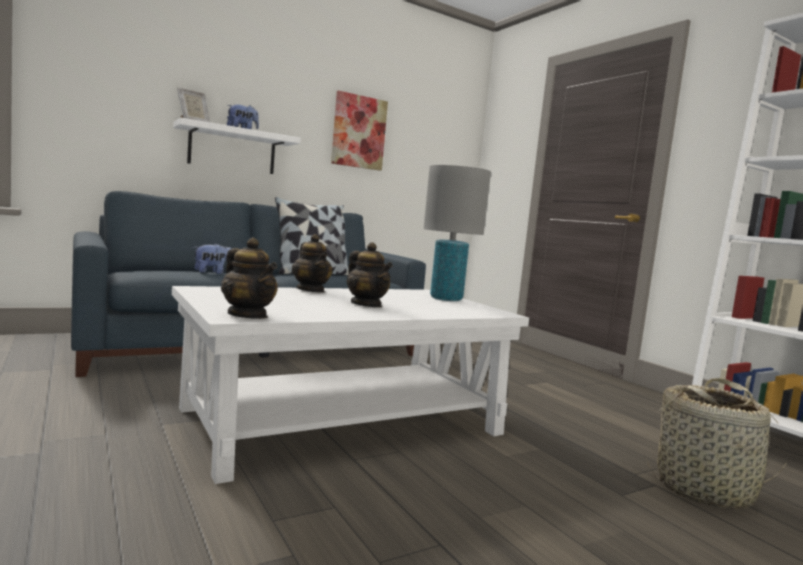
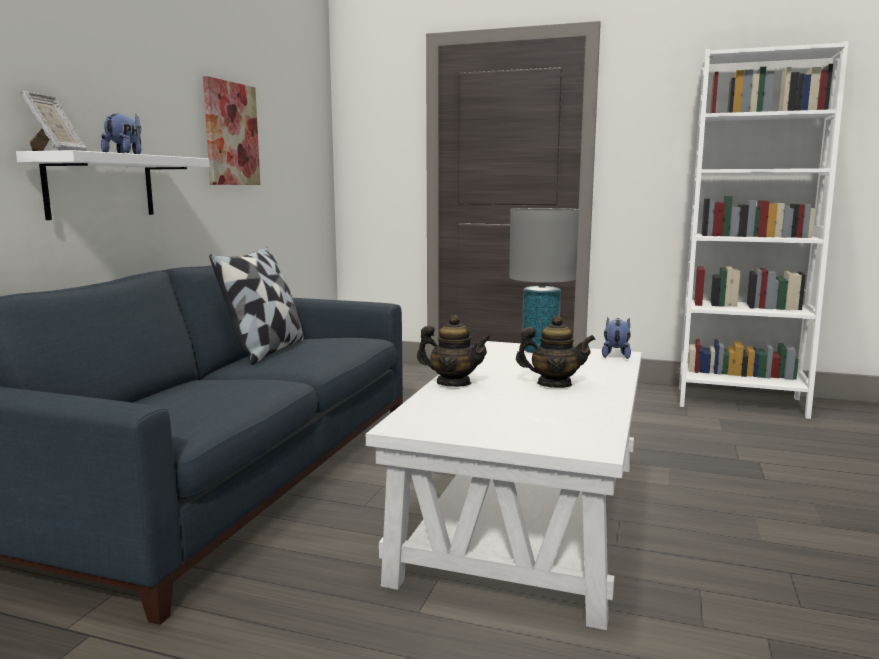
camera: 40 degrees left, 5 degrees up
plush toy [193,243,231,274] -> plush toy moved to [602,317,631,359]
teapot [221,238,278,319] -> none
basket [646,378,787,509] -> none

